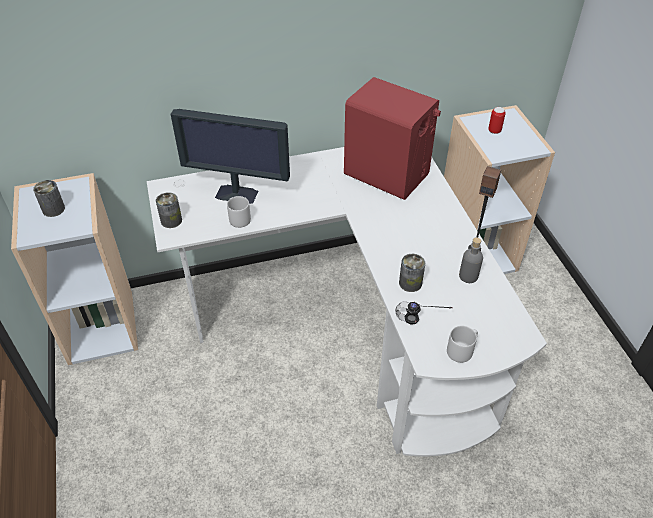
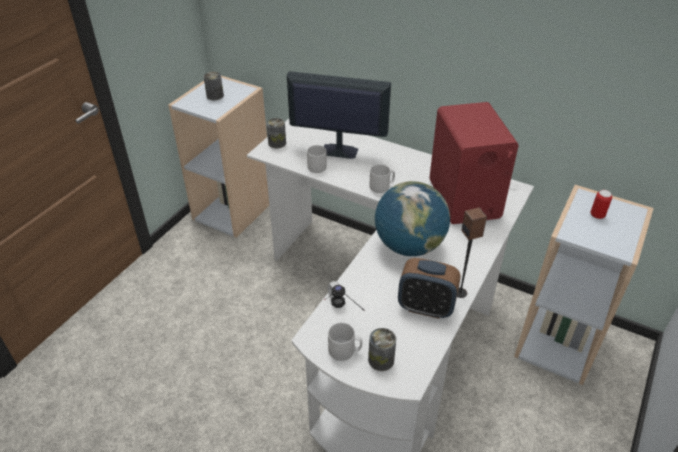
camera: 45 degrees right, 5 degrees down
monitor [171,109,290,204] -> monitor turned 135 degrees clockwise [287,71,391,159]
can [399,254,425,292] -> can moved to [368,328,396,371]
grey bottle [459,237,483,283] -> alarm clock [398,258,461,319]
none -> grey mug [369,164,395,193]
none -> globe [375,181,450,256]

